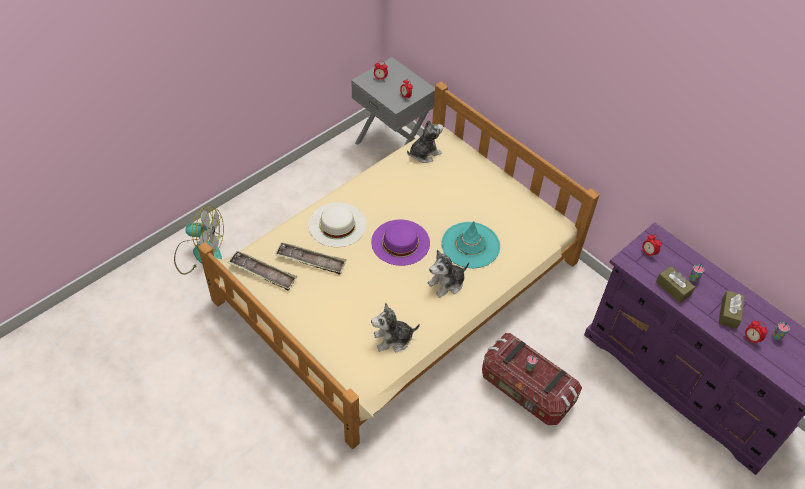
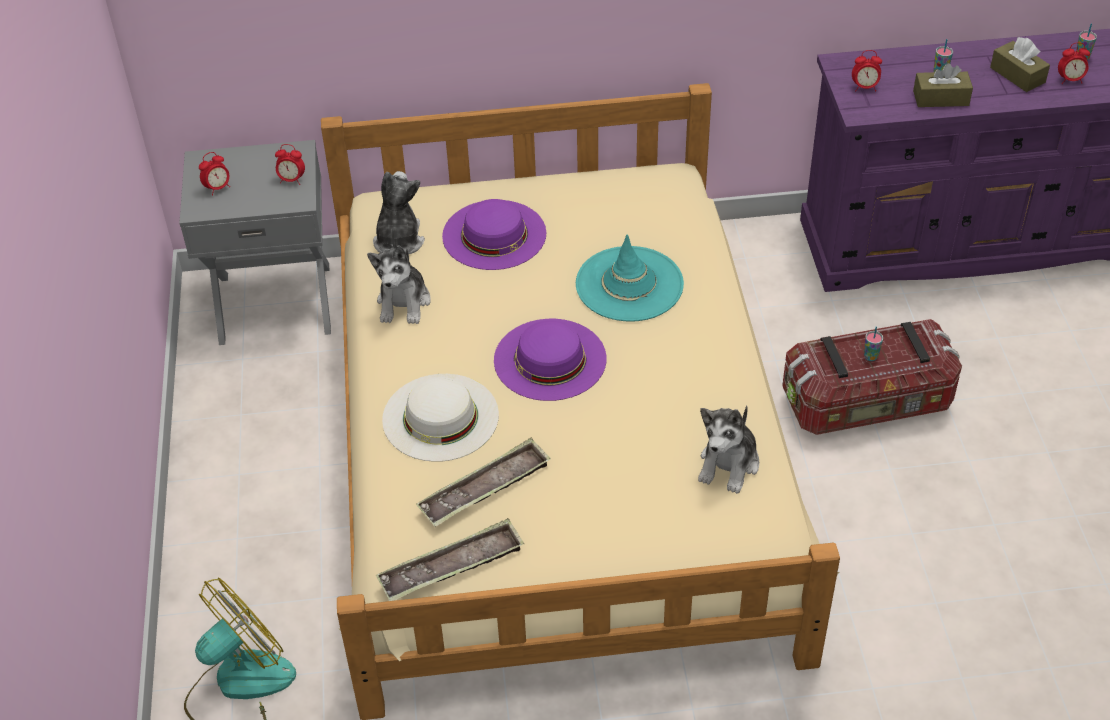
camera: 50 degrees left, 5 degrees down
plush toy [428,250,469,298] -> plush toy moved to [367,245,431,324]
none -> purple hat [442,199,546,270]

